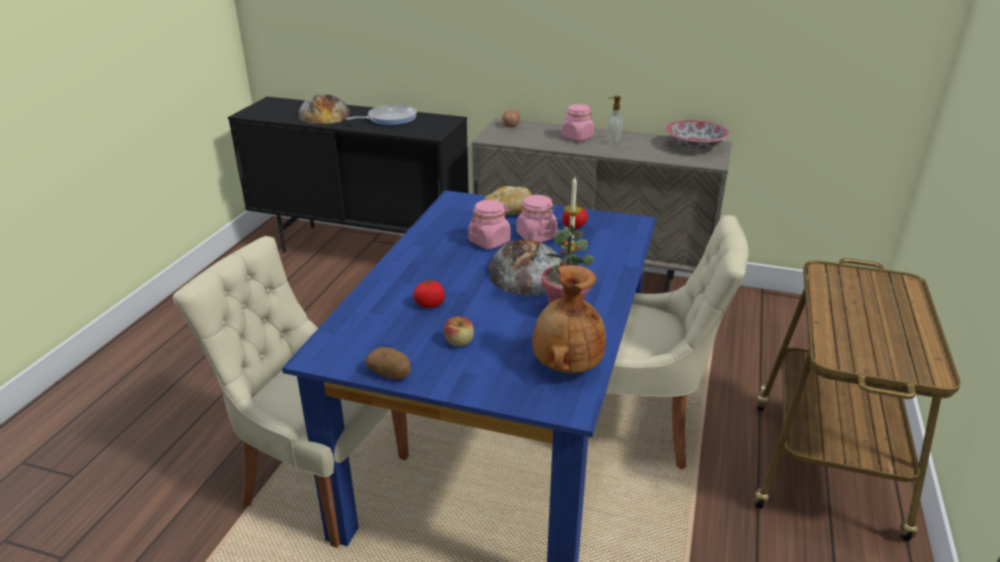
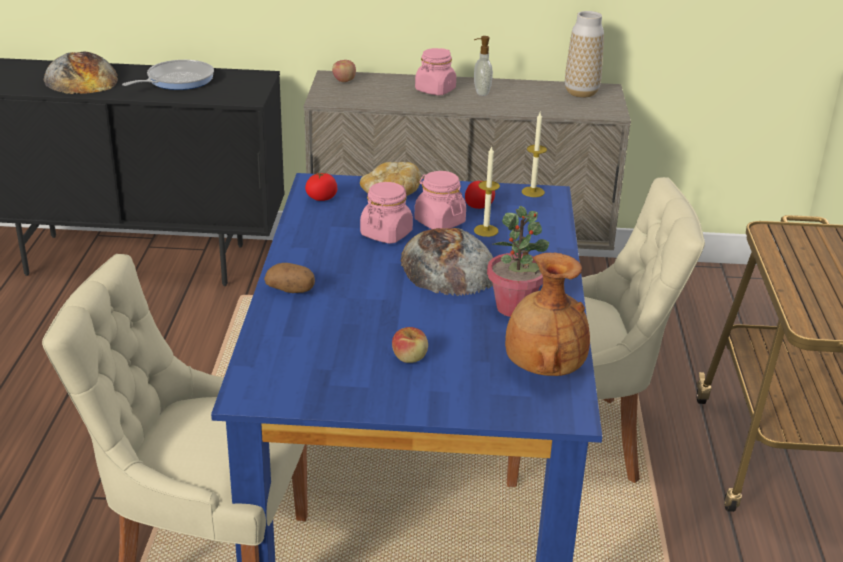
camera: 15 degrees left, 0 degrees up
potato [365,347,411,379] -> potato moved to [264,263,315,293]
tomato [413,280,445,308] -> tomato moved to [305,171,337,201]
bowl [666,120,729,150] -> vase [565,11,604,98]
none -> candle [522,112,547,197]

